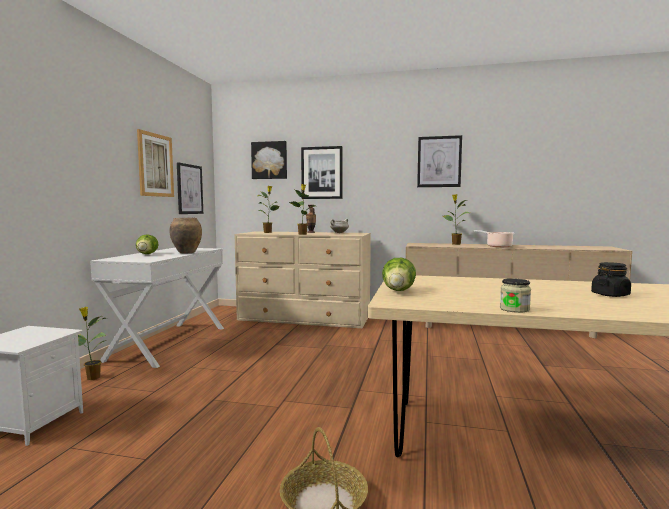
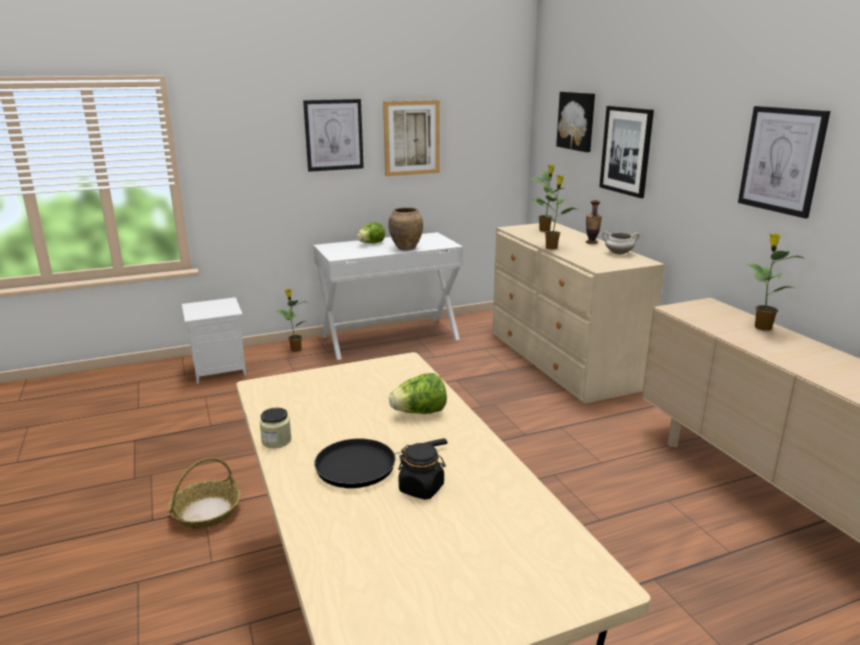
camera: 55 degrees right, 15 degrees up
picture [177,162,203,214] -> picture moved to [303,99,364,172]
lettuce [382,258,416,291] -> lettuce moved to [389,373,447,414]
cooking pot [474,230,514,247] -> none
none -> black frying pan [314,438,447,488]

